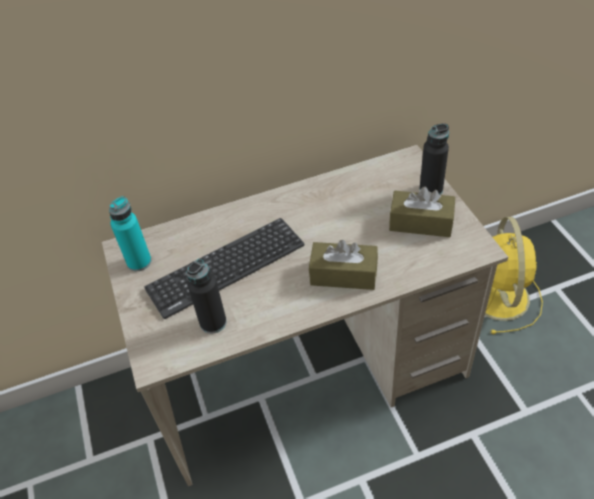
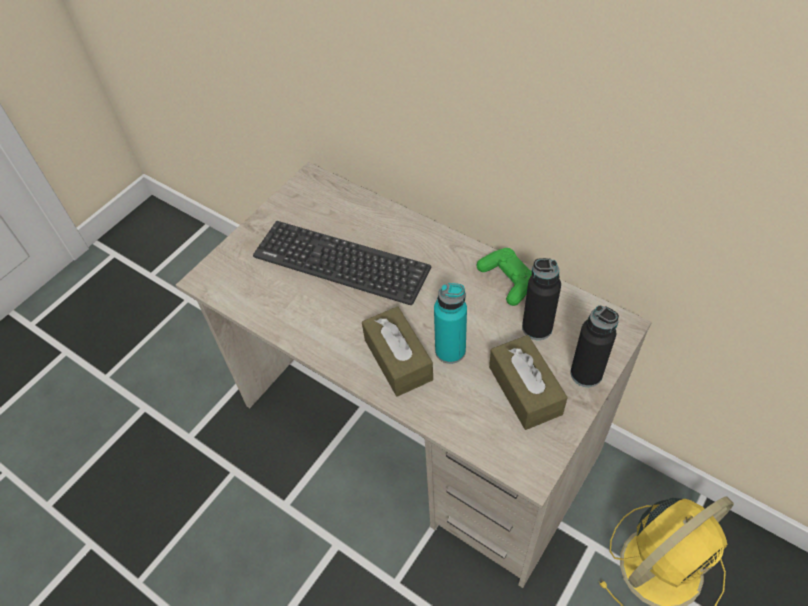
camera: 55 degrees right, 5 degrees up
turquoise bottle [109,196,152,271] -> turquoise bottle moved to [434,283,467,364]
black bottle [186,259,227,334] -> black bottle moved to [522,258,561,340]
none -> green game controller [477,248,532,306]

